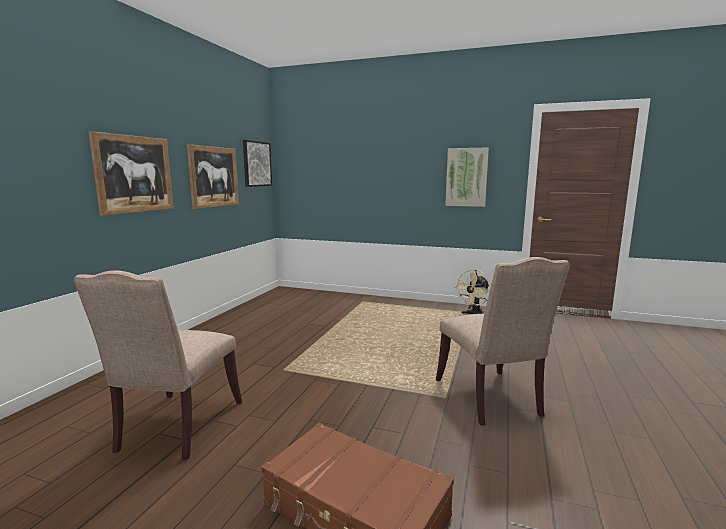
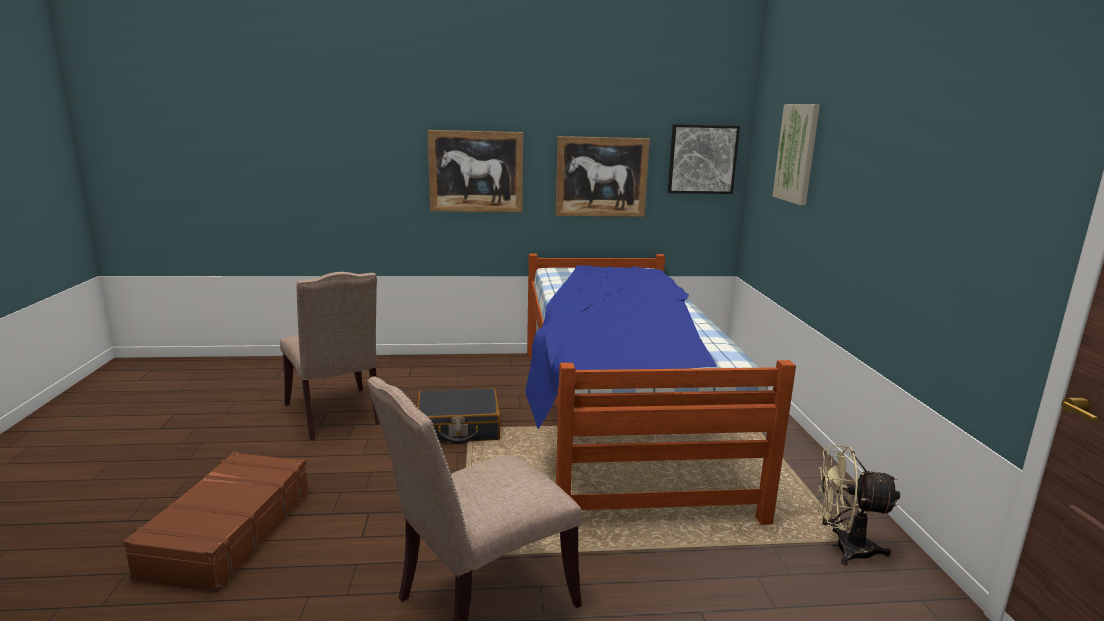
camera: 65 degrees right, 5 degrees up
beige chair [74,271,242,460] -> beige chair turned 105 degrees counterclockwise [280,272,380,440]
picture [445,147,489,207] -> picture moved to [772,104,820,205]
none -> black suitcase [417,388,500,444]
none -> bed [525,253,796,525]

